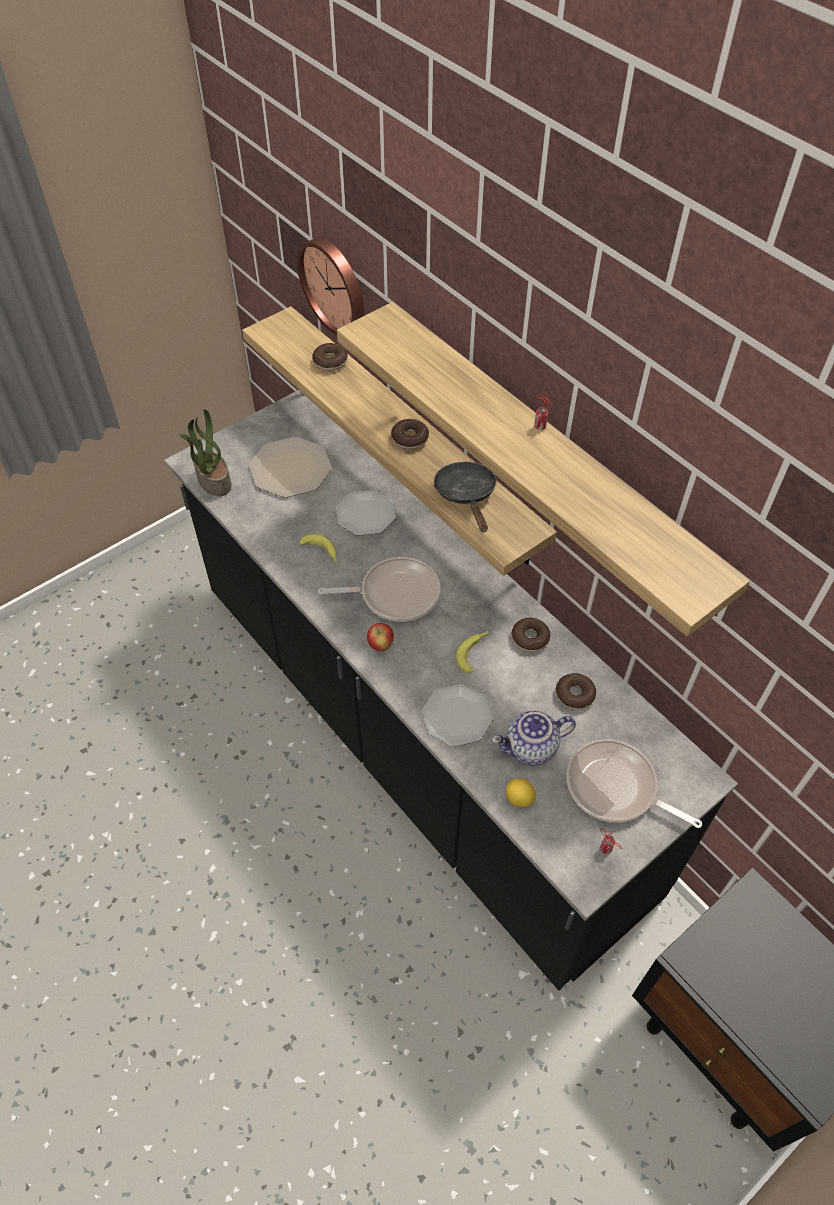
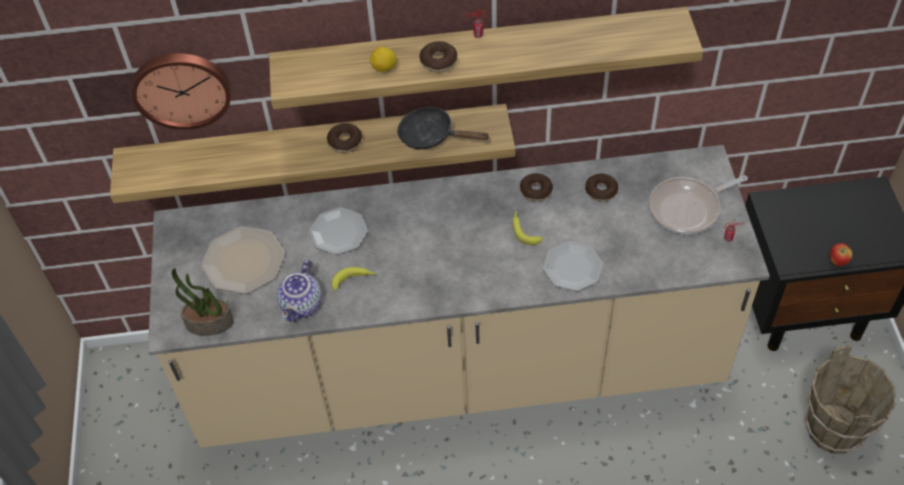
camera: 55 degrees left, 0 degrees up
black counter [164,390,738,990] -> beige counter [148,145,770,448]
donut [312,343,348,371] -> donut moved to [420,41,457,72]
frying pan [318,557,441,622] -> none
apple [367,623,394,651] -> apple moved to [830,243,852,266]
teapot [492,711,576,766] -> teapot moved to [277,260,322,322]
lemon [506,778,536,808] -> lemon moved to [370,47,397,72]
none -> brown bucket [805,346,897,454]

